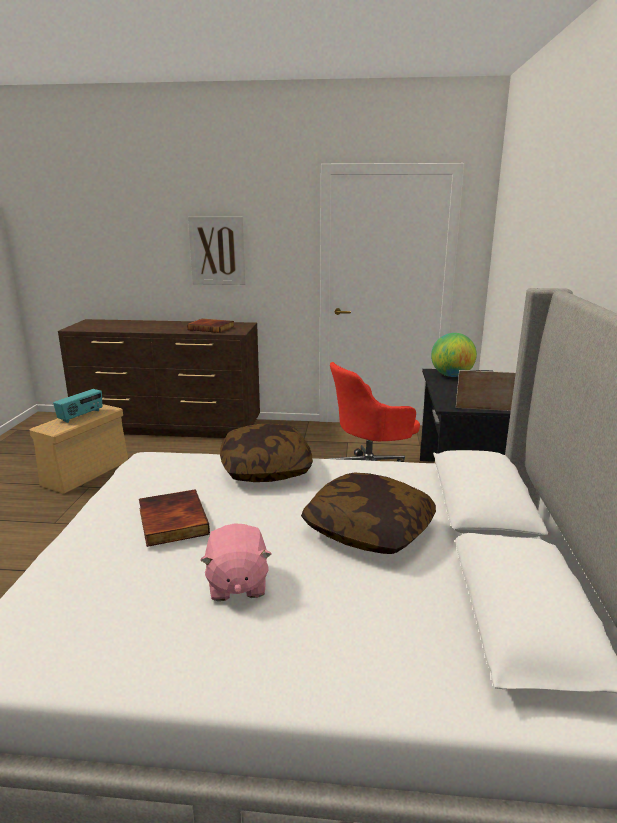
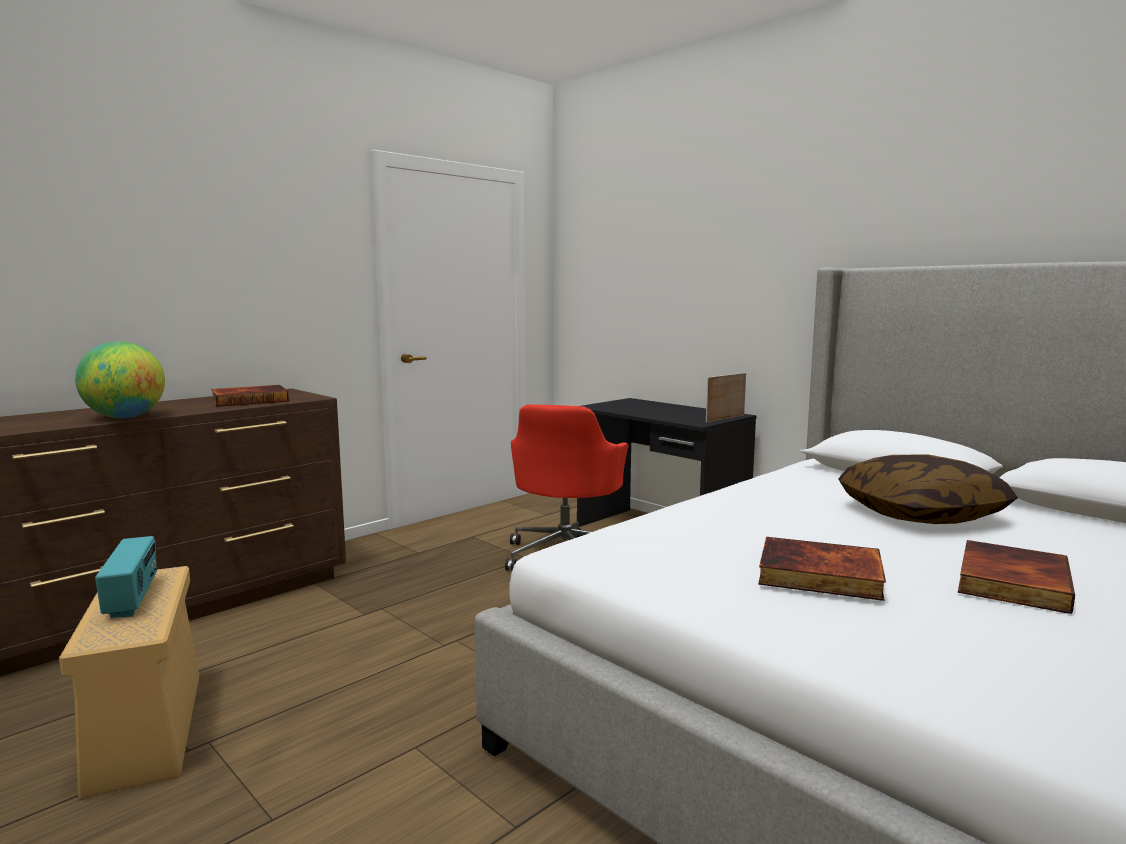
camera: 50 degrees left, 10 degrees down
picture [188,217,245,285] -> none
pink plush toy [200,523,272,601] -> book [958,540,1075,614]
pillow [220,424,313,482] -> none
globe [431,333,477,377] -> globe moved to [75,341,165,418]

